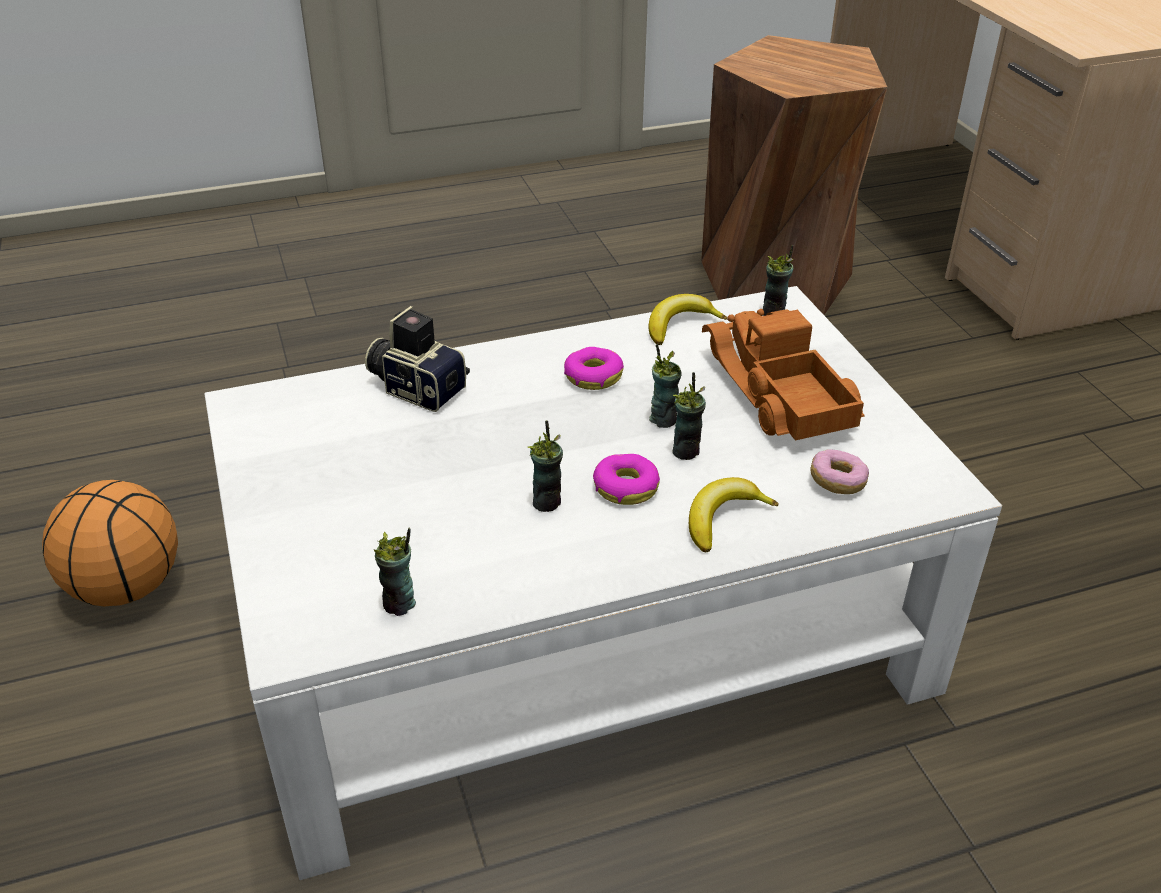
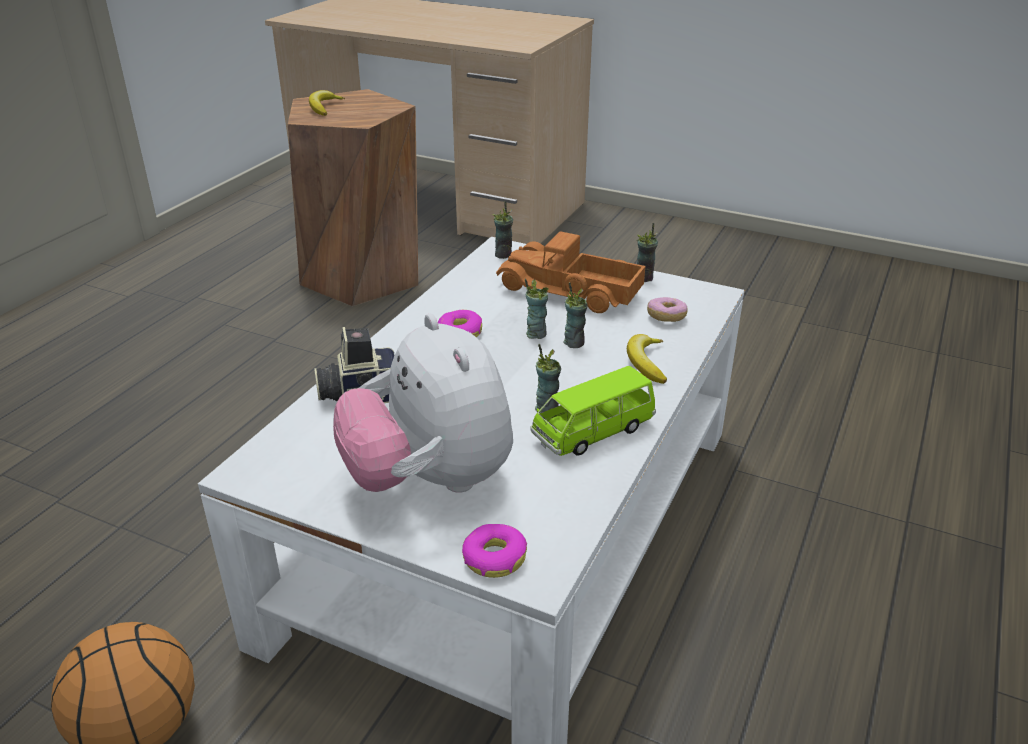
camera: 45 degrees left, 5 degrees down
cup [373,528,416,616] -> cup moved to [637,223,658,282]
donut [593,454,660,505] -> donut moved to [462,524,527,578]
banana [649,294,727,345] -> banana moved to [309,90,345,116]
none -> plush toy [333,314,513,493]
none -> green toy car [530,366,656,456]

